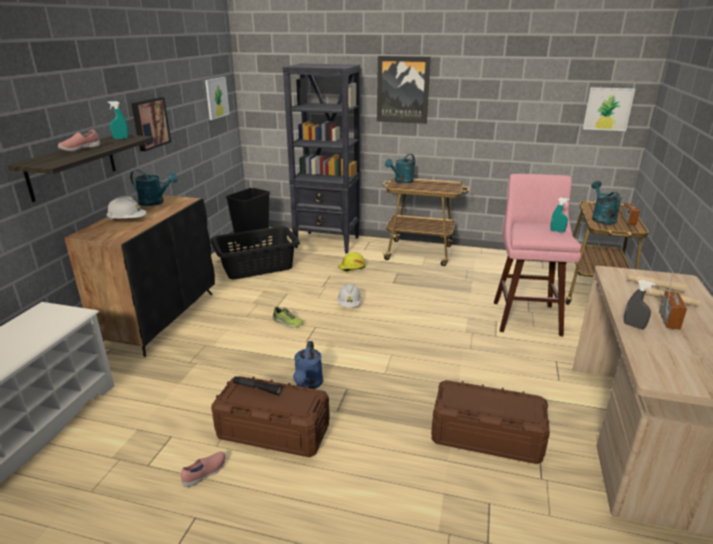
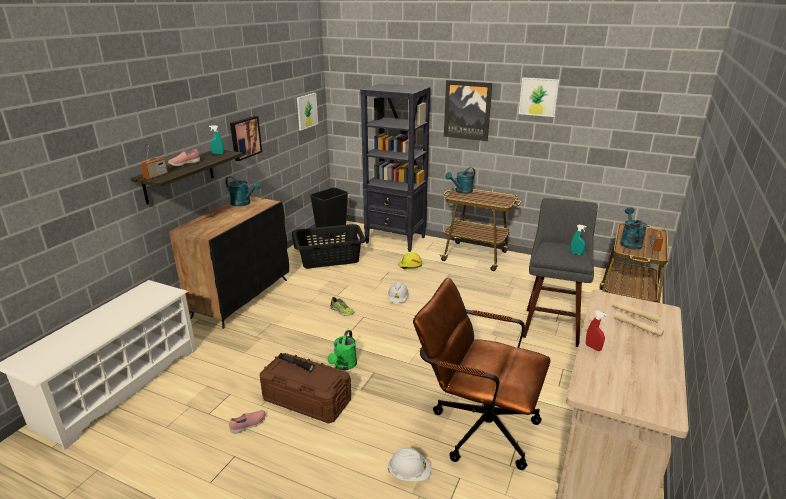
camera: 10 degrees right, 0 degrees up
white hard hat [106,196,147,221] -> white hard hat moved to [387,448,431,481]
blue watering can [293,341,323,389] -> green watering can [327,330,357,370]
brown storage box [431,380,550,464] -> brown office chair [413,277,550,470]
pink stool [494,174,581,336] -> grey stool [522,198,598,347]
picture [583,87,635,131] -> picture moved to [518,77,560,117]
grey spray bottle [624,280,656,329] -> red spray bottle [586,310,608,351]
radio [659,272,687,330] -> radio moved to [140,142,168,179]

